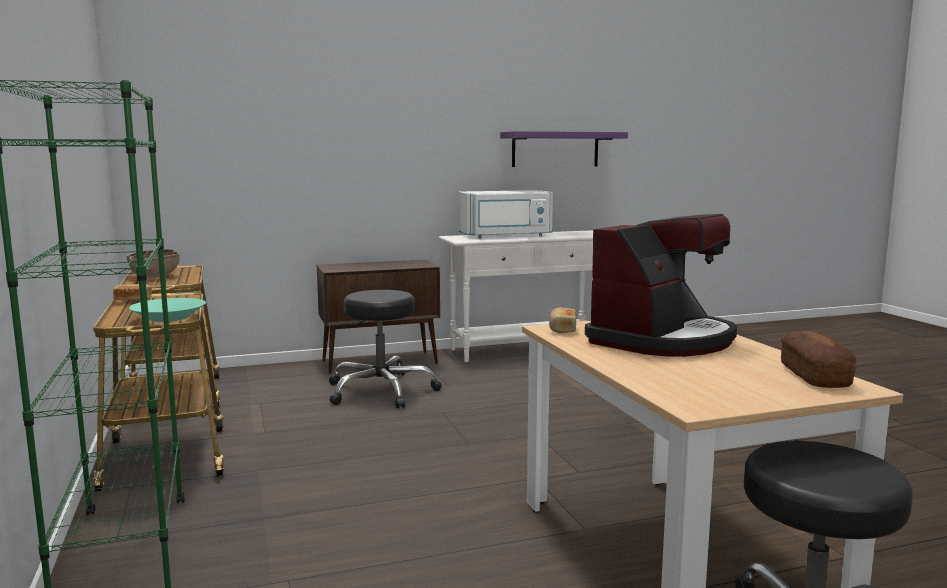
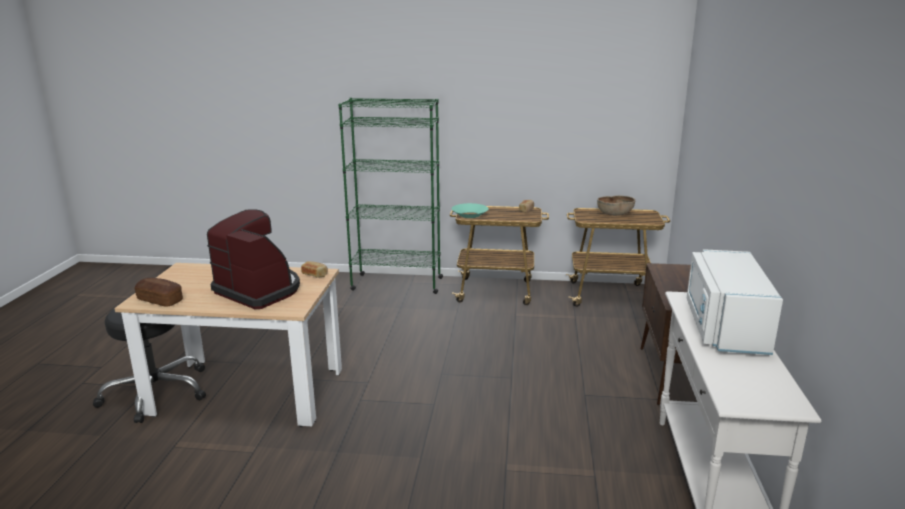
camera: 115 degrees right, 10 degrees up
black stool [329,290,442,408] -> none
purple shelf [500,131,628,167] -> none
coffee machine [585,214,737,357] -> coffee machine turned 150 degrees clockwise [207,209,300,309]

